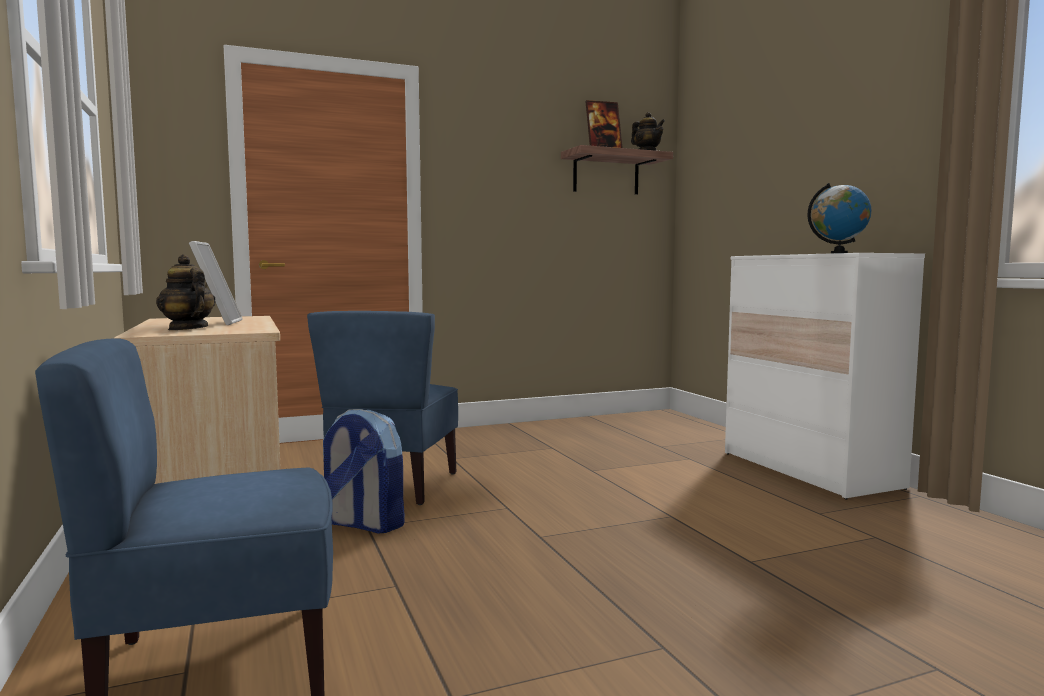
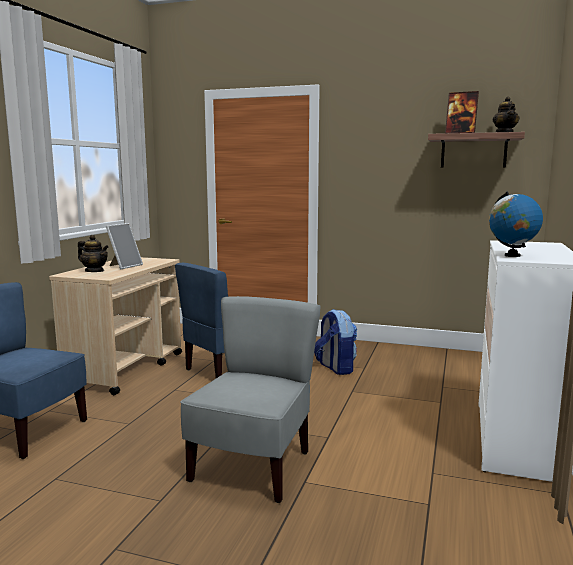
camera: 40 degrees right, 5 degrees up
teapot [156,255,216,330] -> teapot turned 120 degrees clockwise [78,235,109,272]
backpack [323,409,405,534] -> backpack moved to [314,309,357,375]
none -> grey chair [180,296,321,503]

